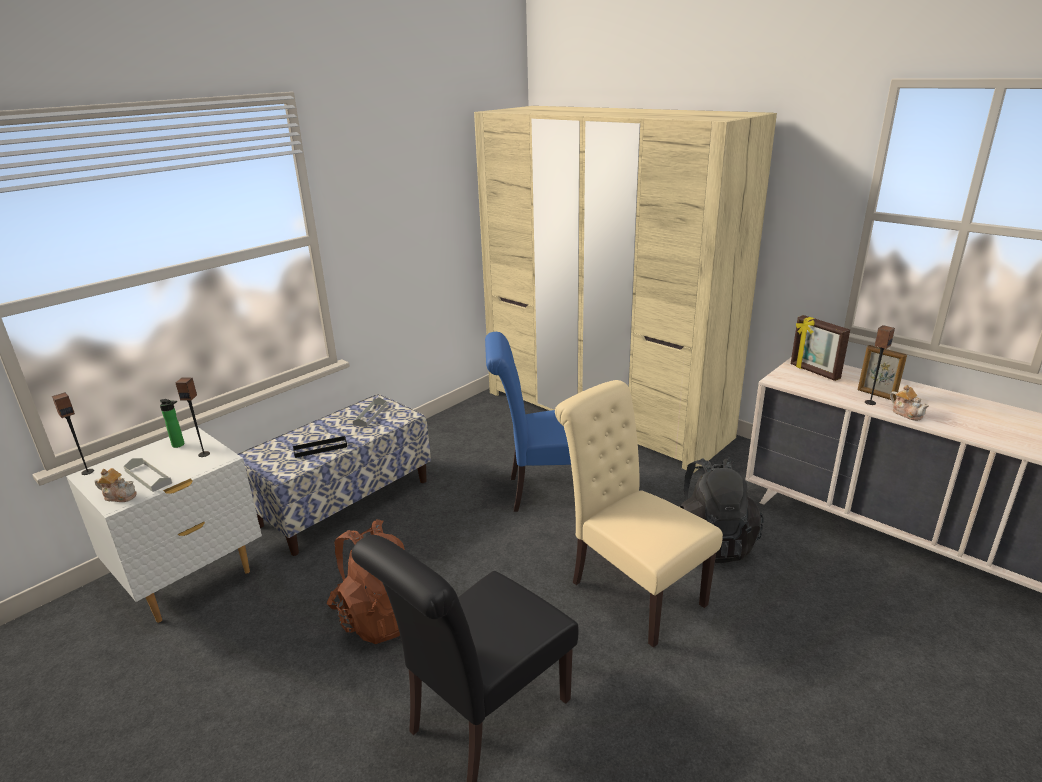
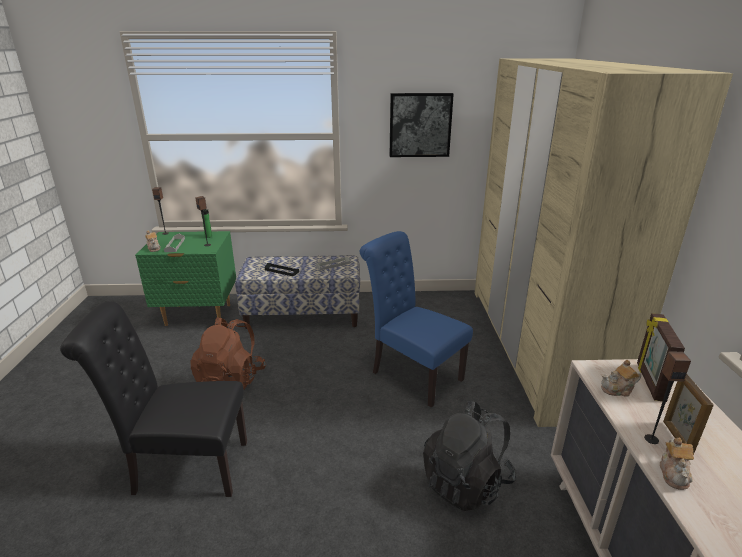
camera: 45 degrees right, 0 degrees up
white nightstand [66,427,262,623] -> green nightstand [135,231,236,326]
beige chair [555,380,723,648] -> none
none -> picture [390,93,454,157]
none -> teapot [601,360,641,397]

